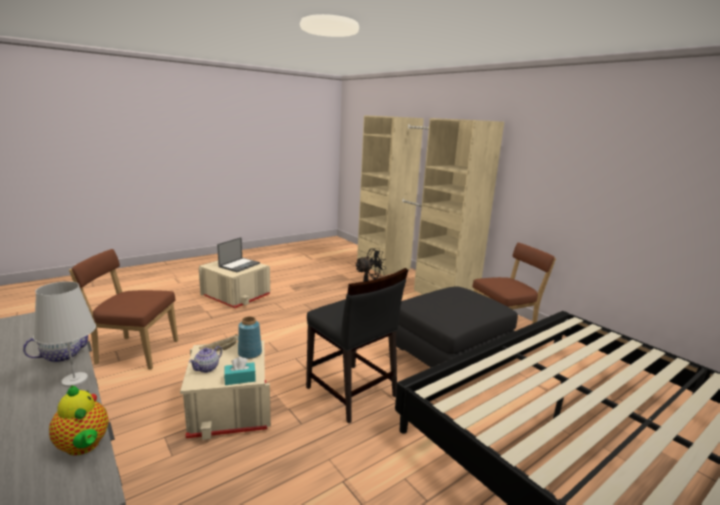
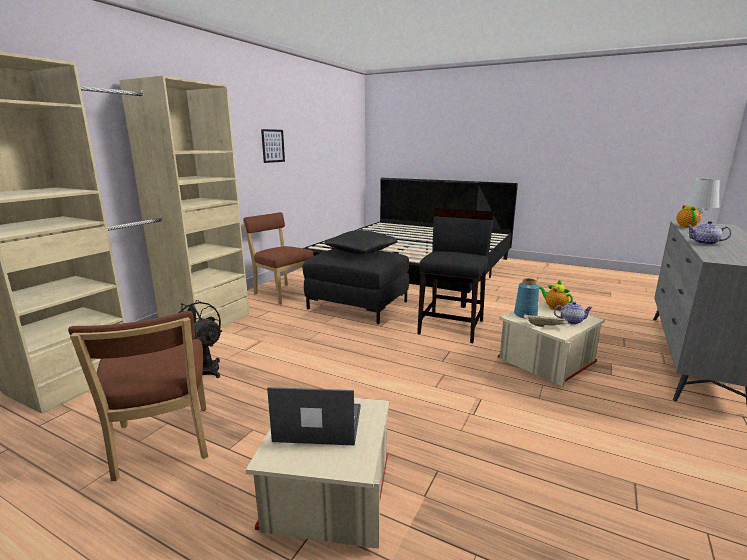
camera: 115 degrees left, 0 degrees up
brown chair [69,249,178,370] -> brown chair moved to [68,311,208,481]
turquoise tissue box [224,356,256,385] -> teapot [539,280,573,311]
none -> picture [261,129,285,163]
none -> black pillow [324,230,398,254]

